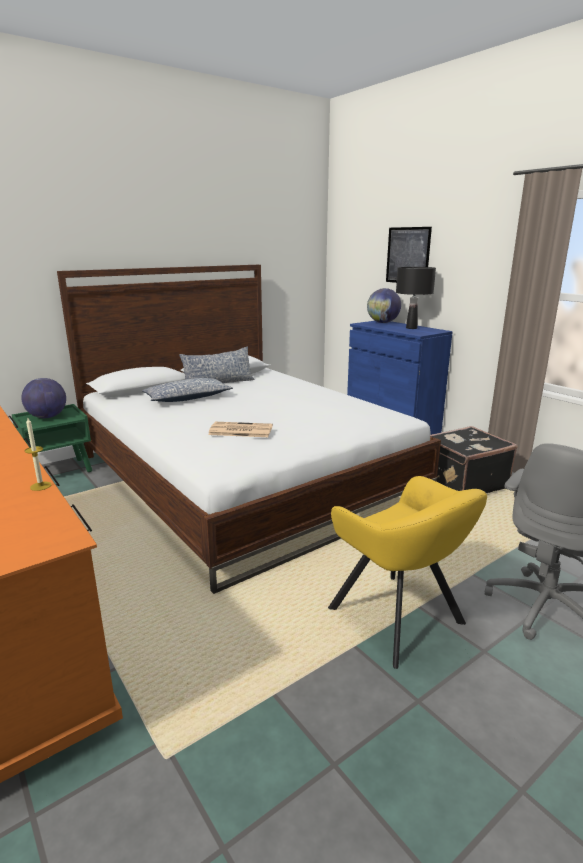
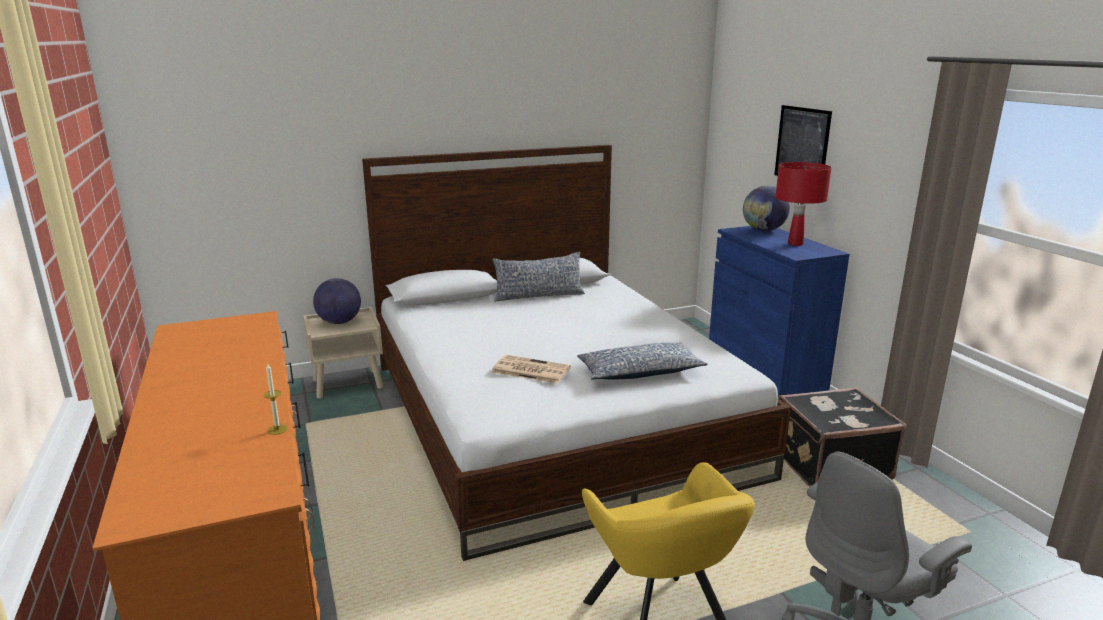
camera: 15 degrees right, 0 degrees up
green nightstand [12,404,92,472] -> beige nightstand [304,307,383,399]
pillow [142,378,233,402] -> pillow moved to [577,343,708,380]
black table lamp [396,267,436,329] -> red table lamp [775,162,831,246]

